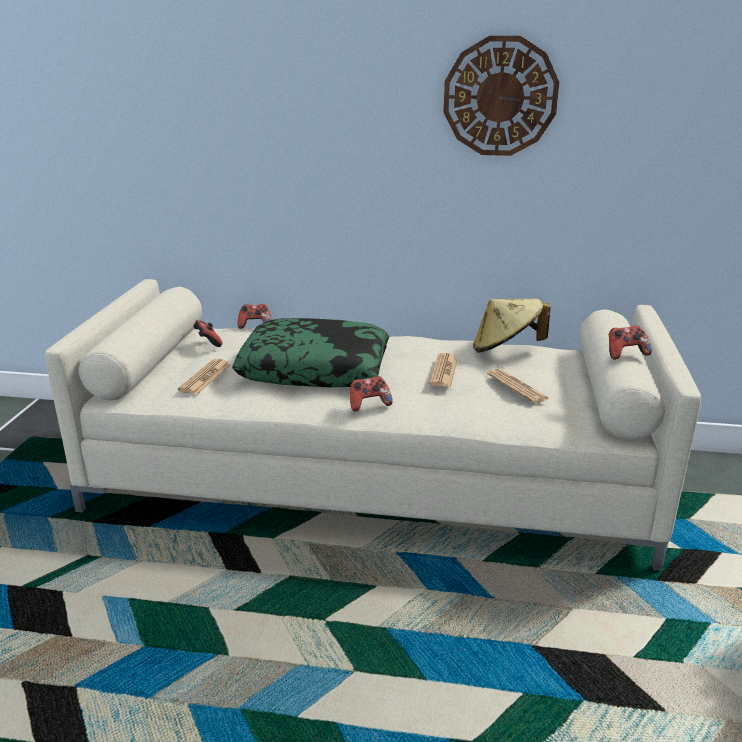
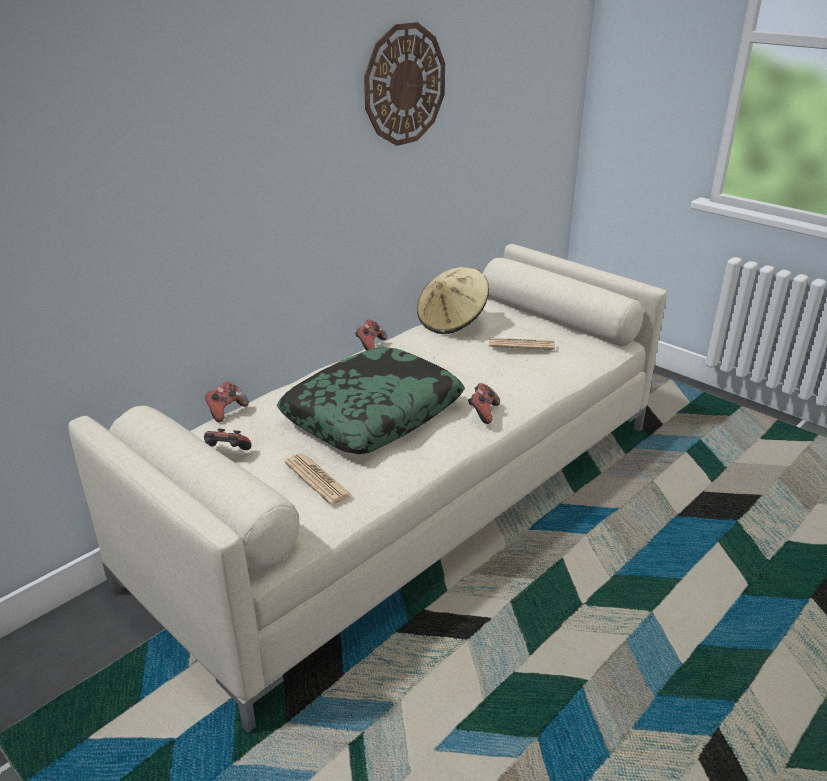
camera: 55 degrees left, 5 degrees up
newspaper [429,353,458,387] -> none
game controller [609,325,652,360] -> game controller moved to [355,319,387,351]

